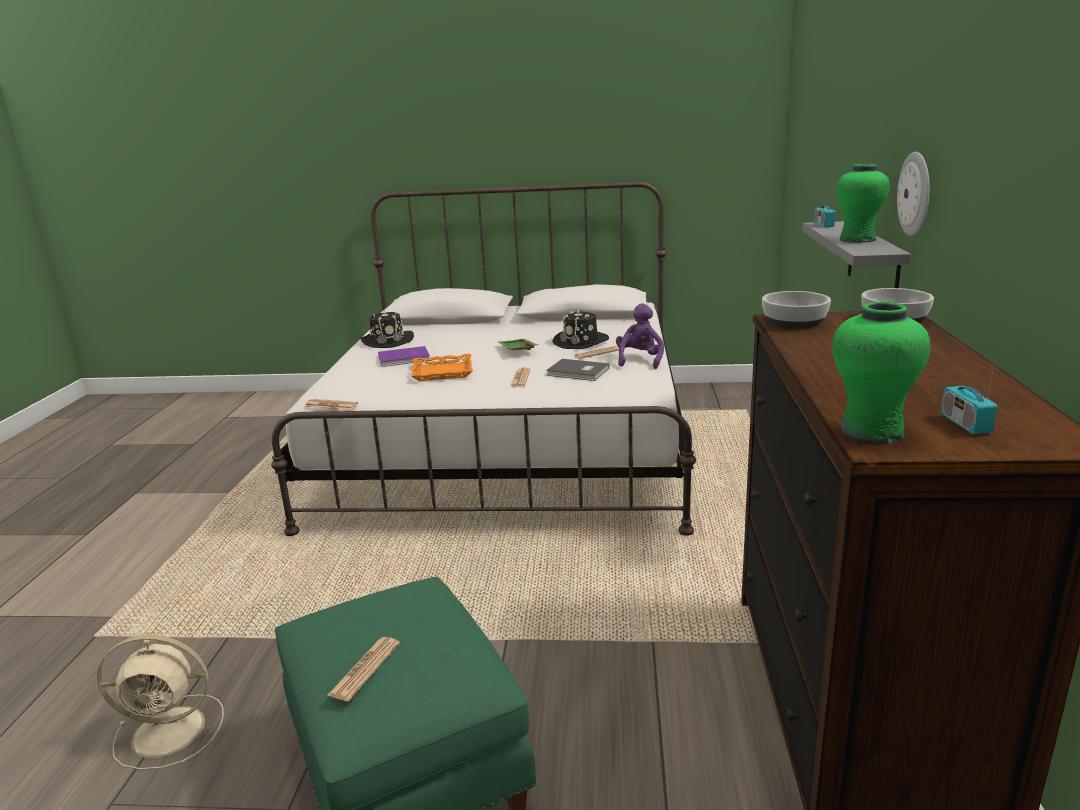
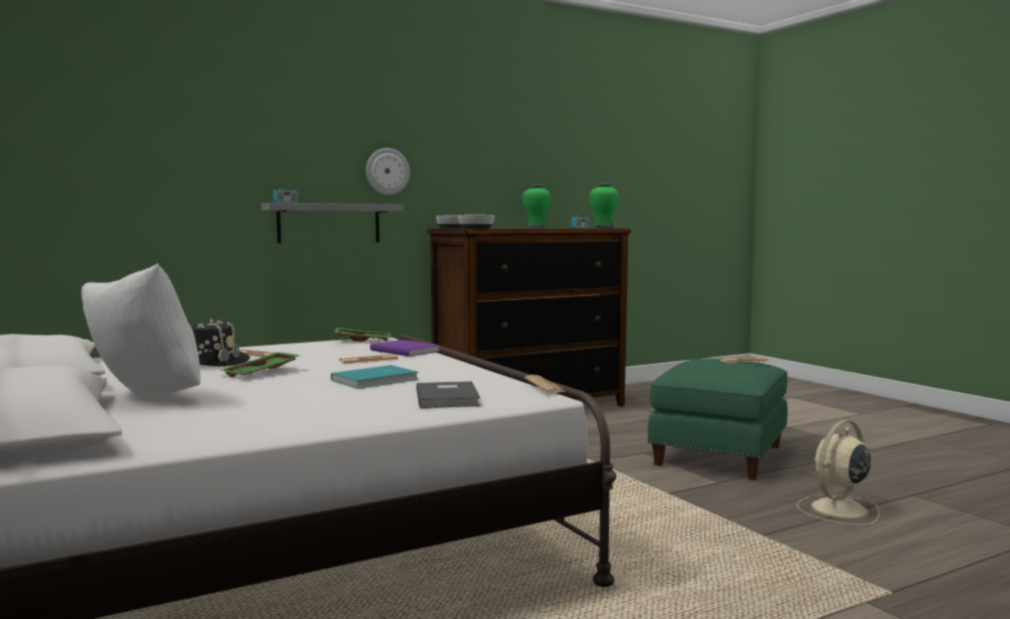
camera: 125 degrees left, 15 degrees down
beige fan [97,635,224,770] -> beige fan turned 90 degrees counterclockwise [797,420,880,526]
black hat [360,310,414,348] -> none
purple book [378,346,430,367] -> purple book moved to [370,340,440,357]
orange tray [411,354,473,381] -> turquoise book [331,365,419,389]
grey book [546,359,610,381] -> grey book moved to [416,381,480,408]
purple plush toy [616,303,664,369] -> none
green vase [836,164,890,243] -> green vase moved to [522,185,551,228]
none -> white pillow [82,264,200,394]
none -> green tray [335,327,391,342]

